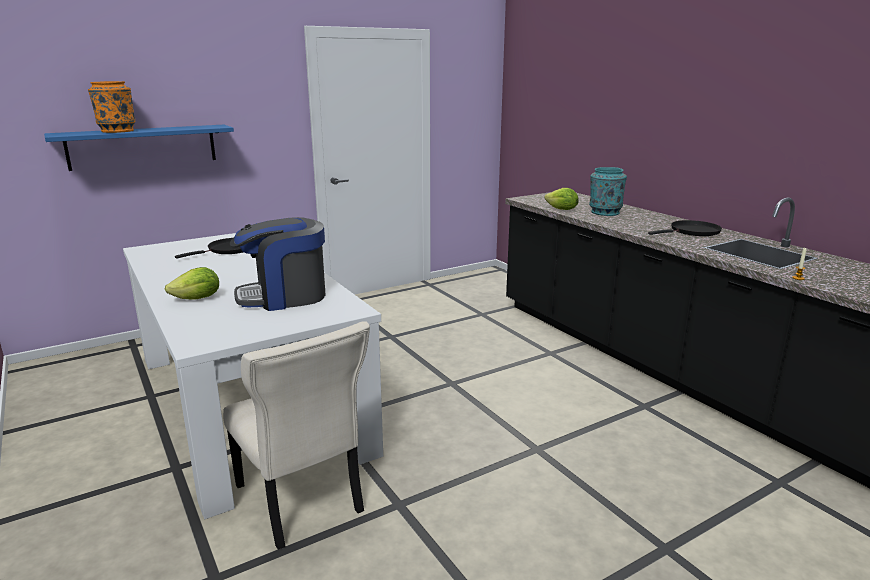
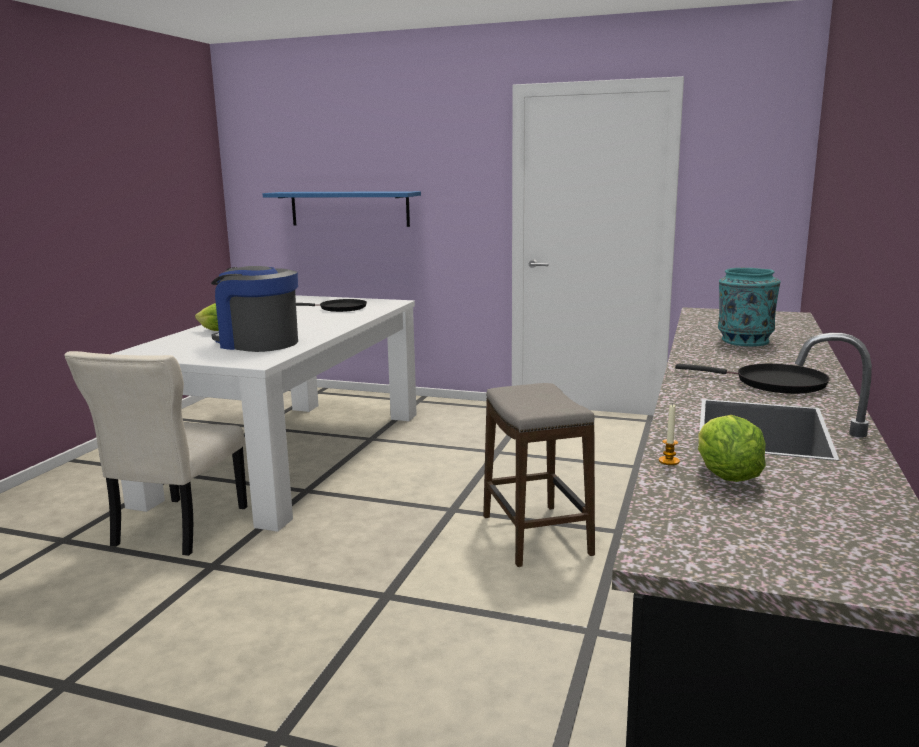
camera: 50 degrees right, 5 degrees down
orange vase [88,81,136,133] -> none
lettuce [544,188,578,210] -> lettuce moved to [698,415,766,482]
none -> stool [483,383,595,567]

